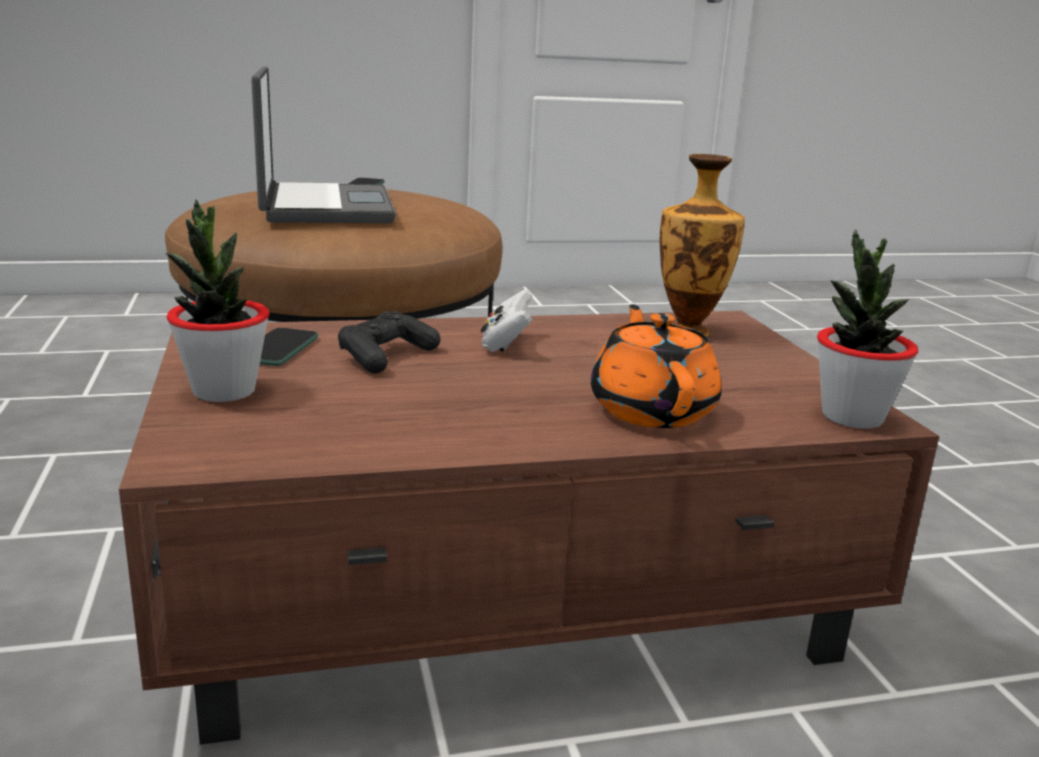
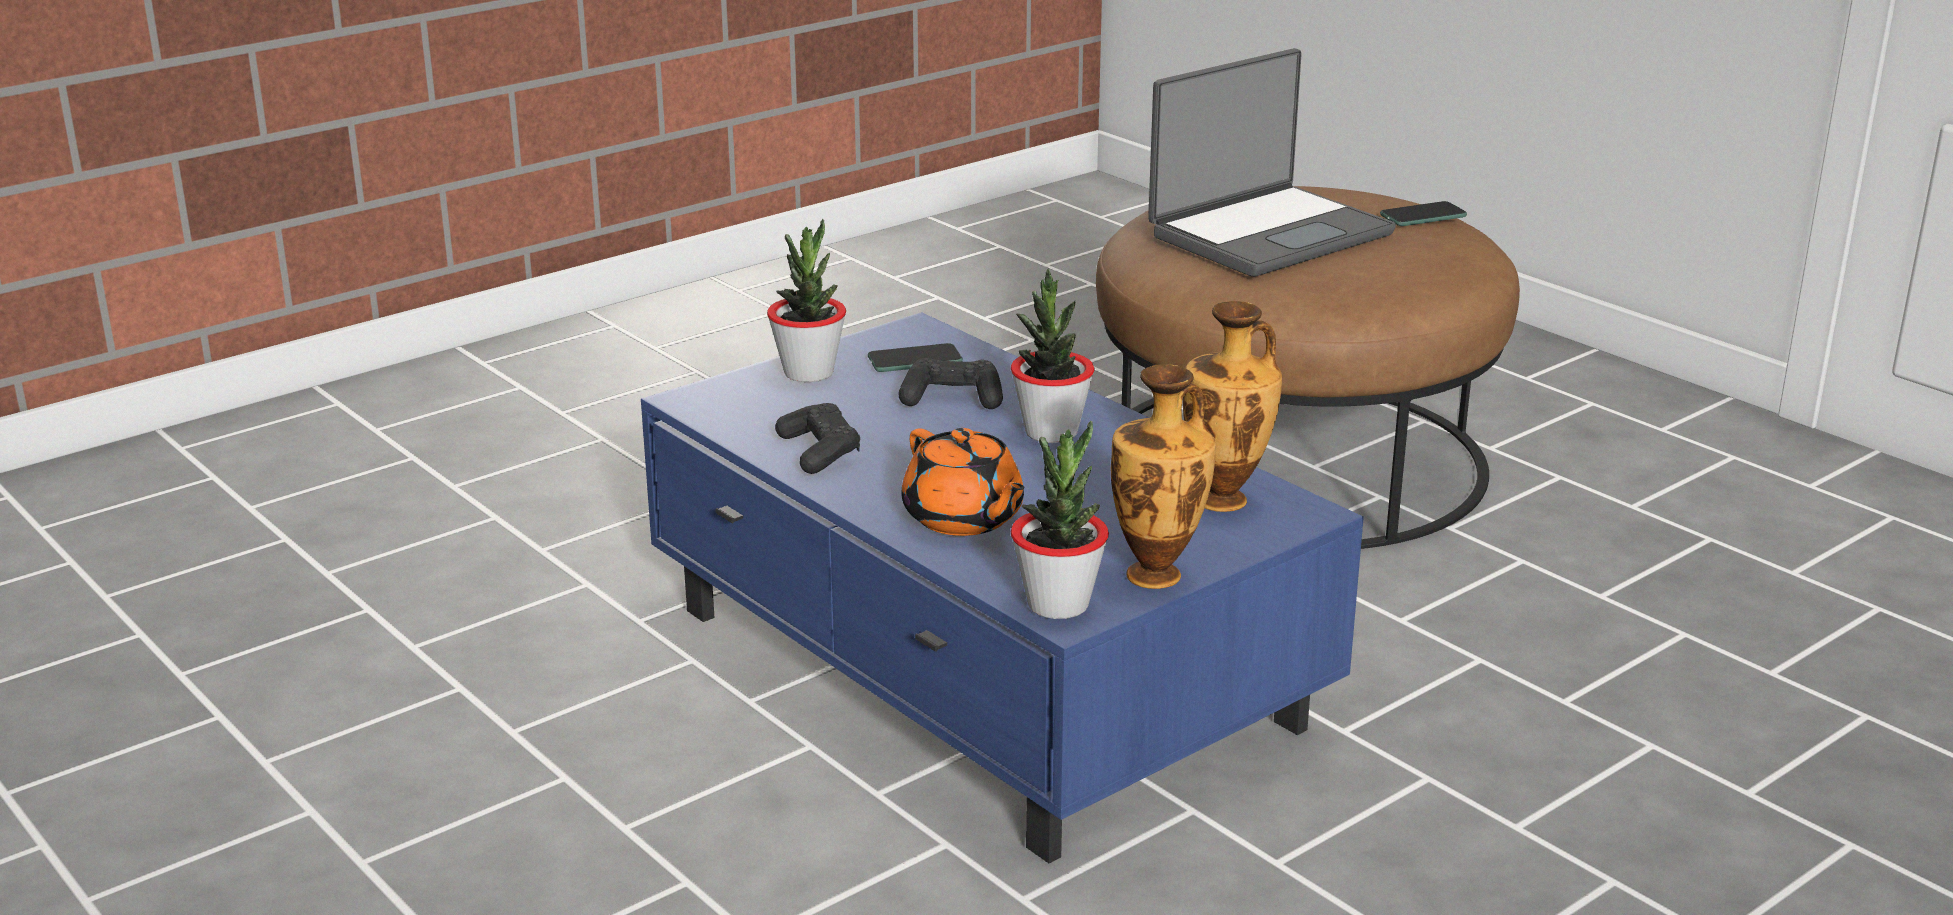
camera: 65 degrees right, 5 degrees up
brown coffee table [119,311,939,745] -> blue coffee table [641,312,1364,863]
white game controller [481,289,533,352] -> potted plant [1011,268,1094,443]
orange teapot [591,304,721,428] -> orange teapot turned 90 degrees clockwise [901,428,1025,536]
none -> black game controller [775,403,860,474]
none -> vase [1111,364,1216,589]

